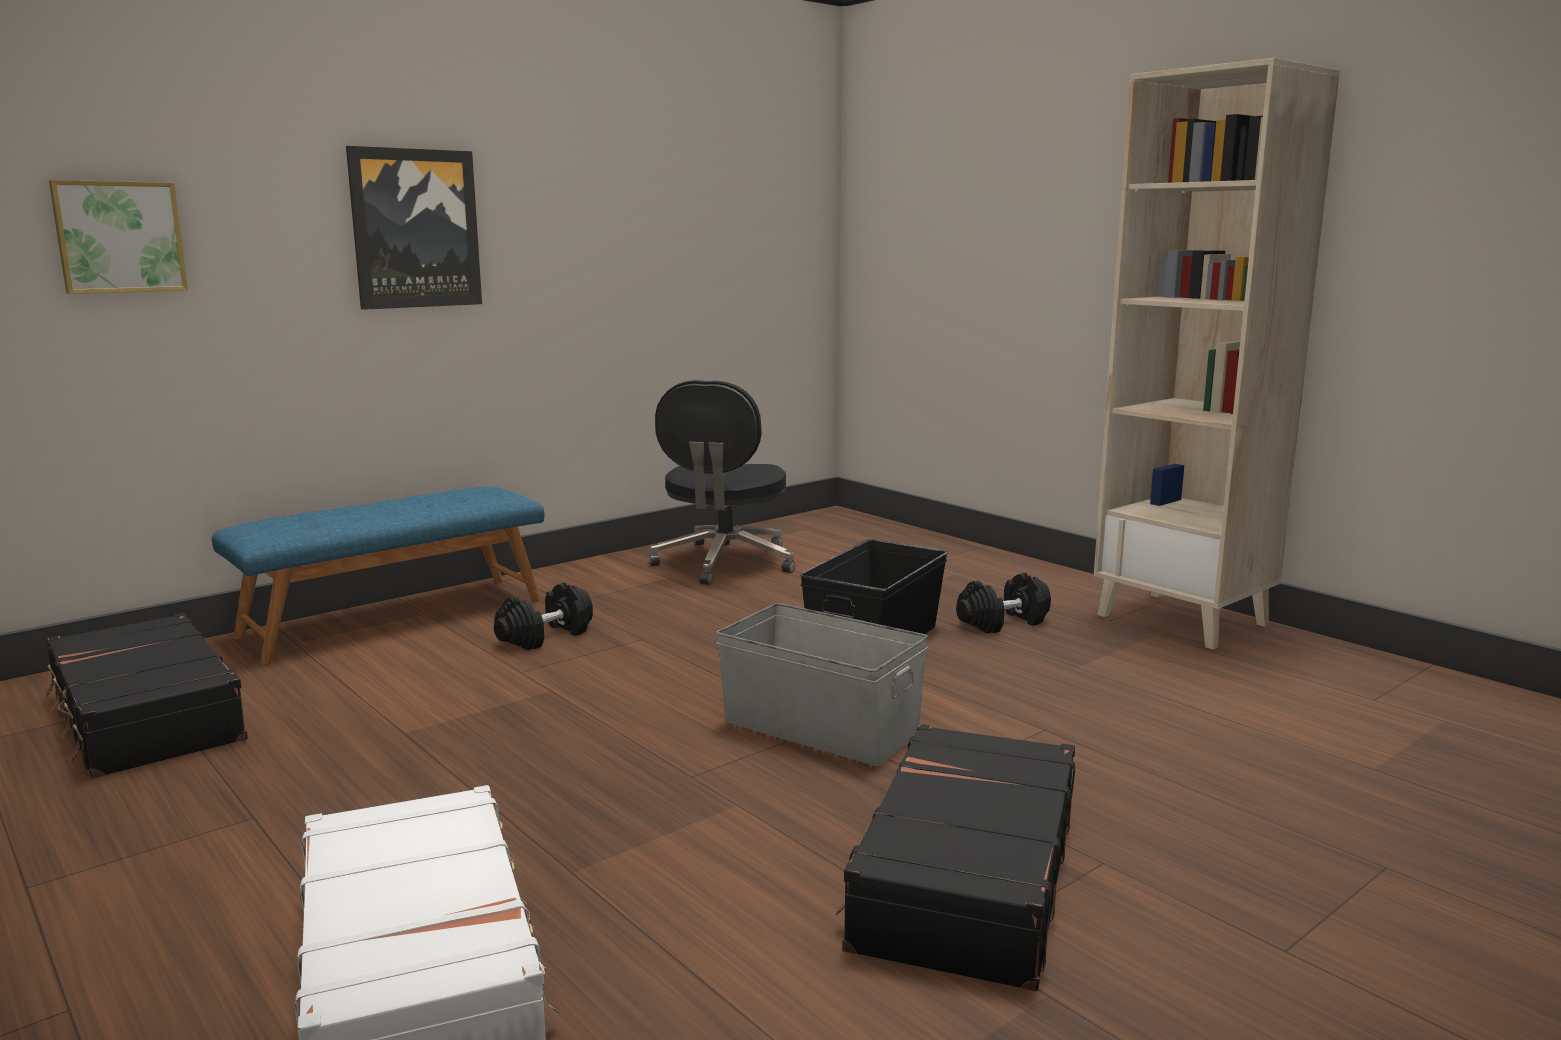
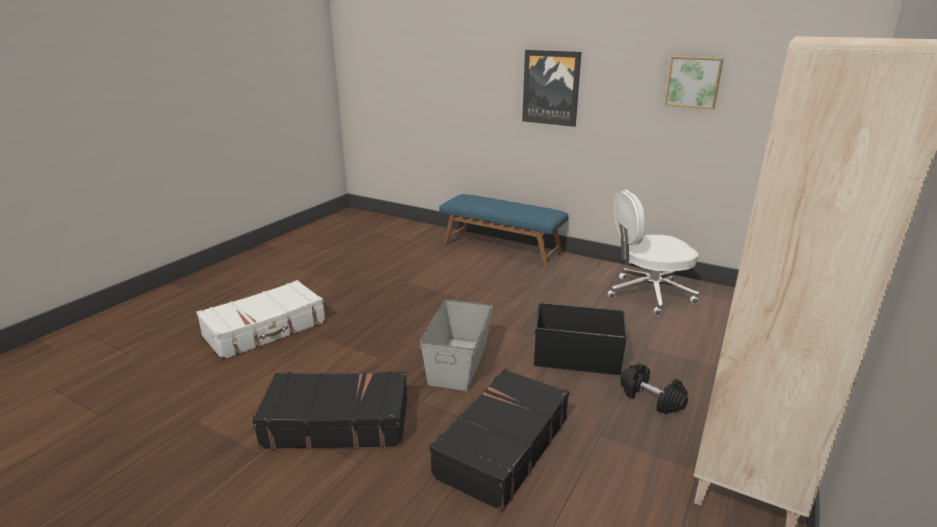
camera: 70 degrees right, 10 degrees up
black suitcase [45,613,248,779] -> black suitcase moved to [430,369,569,512]
picture [49,180,188,294] -> picture moved to [665,56,723,110]
black dumbbell [494,582,593,650] -> none
black office chair [649,380,795,585] -> white office chair [608,190,699,316]

